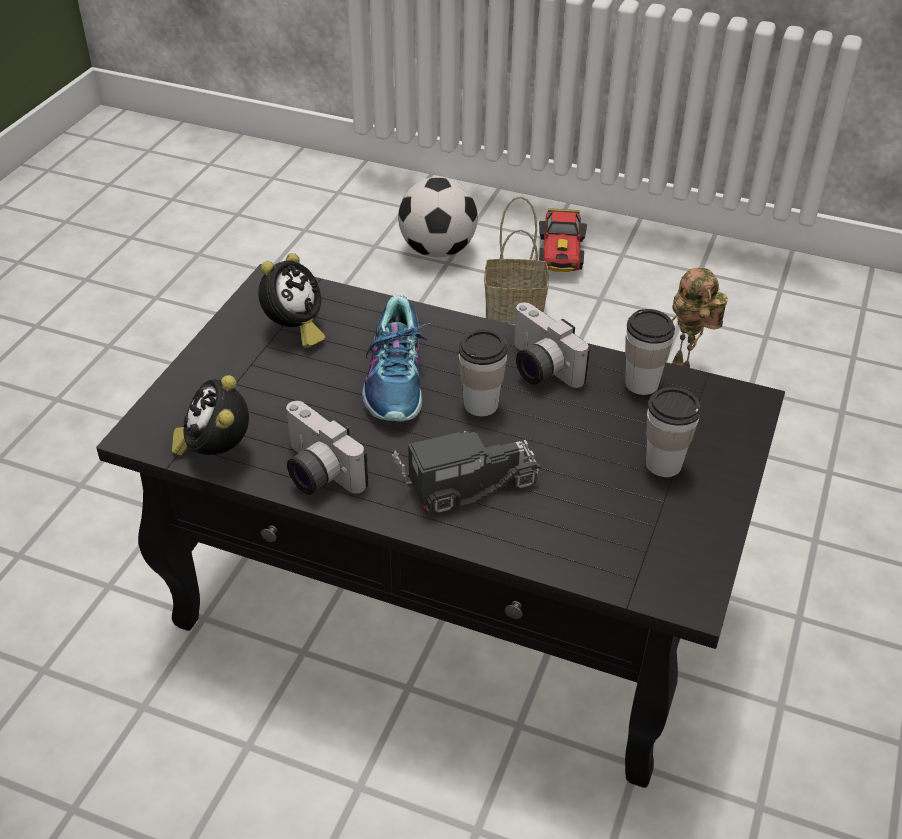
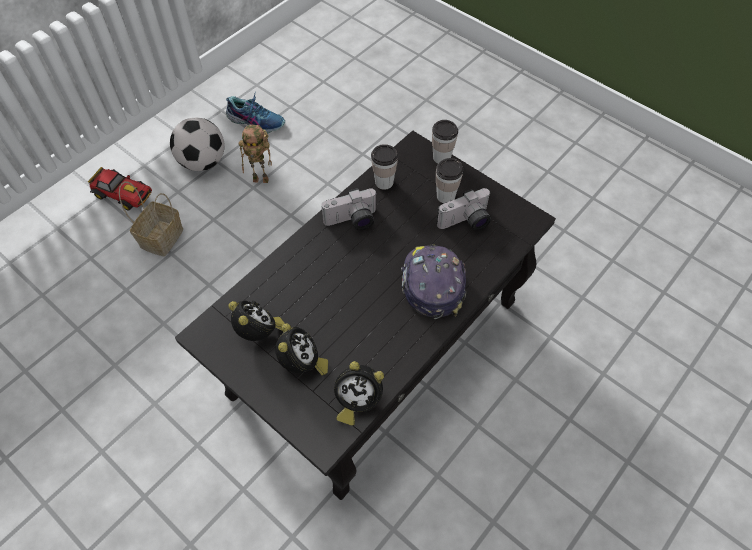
camera: 70 degrees left, 15 degrees up
camera [285,401,369,495] -> camera moved to [436,188,491,231]
shoe [362,295,431,422] -> shoe moved to [226,92,285,134]
toy truck [392,431,541,516] -> cap [401,245,466,319]
football [398,177,478,257] -> football moved to [170,118,225,171]
cup [459,330,507,416] -> cup moved to [432,120,458,164]
none -> alarm clock [275,323,328,376]

